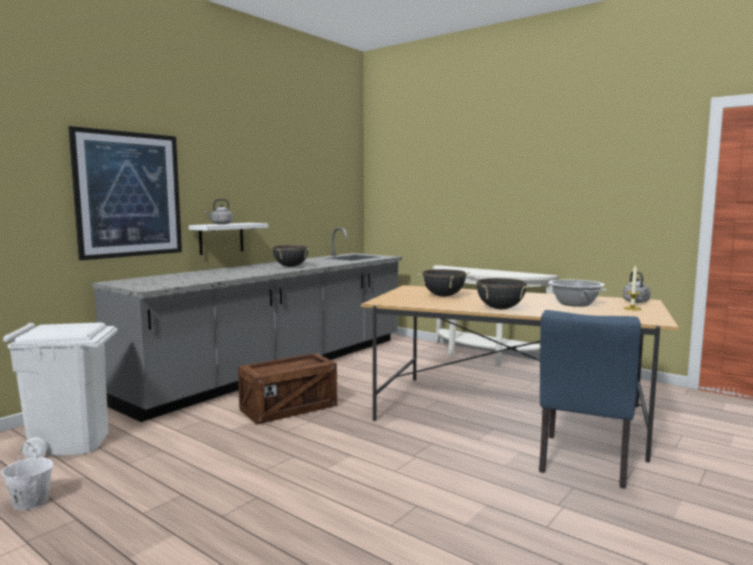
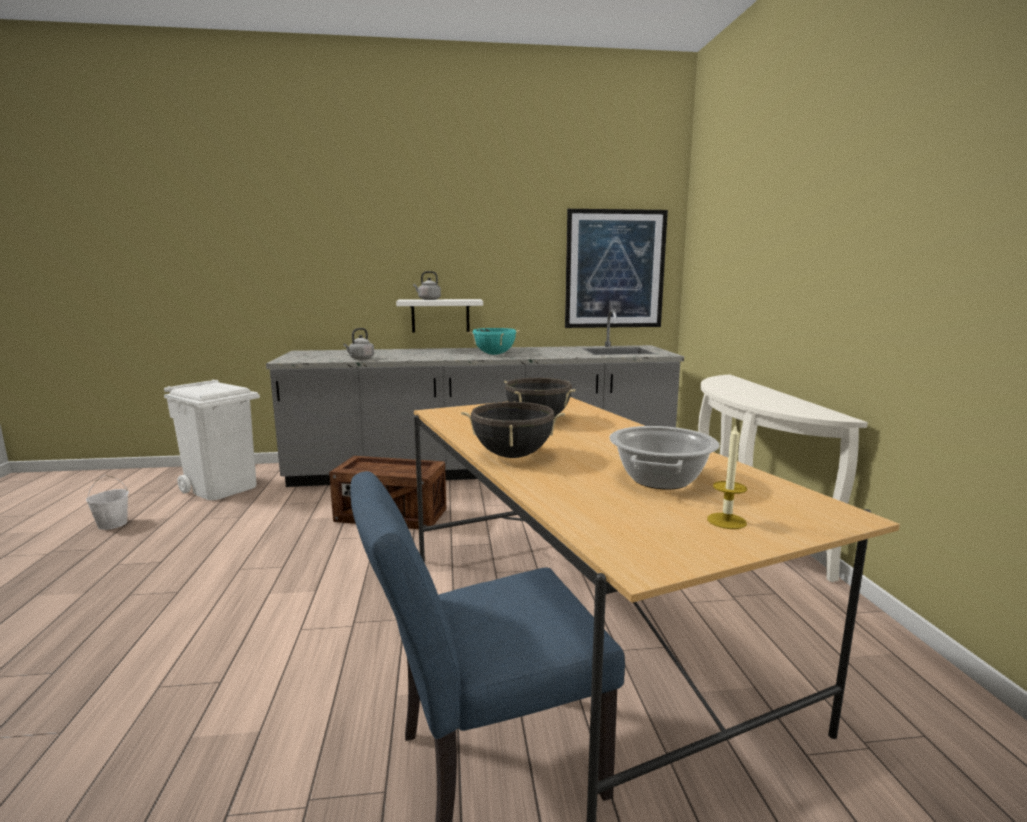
camera: 45 degrees right, 5 degrees up
picture [68,126,182,260] -> picture moved to [565,209,668,328]
black cooking pot [272,245,310,267] -> turquoise cooking pot [468,328,520,355]
grey kettle [623,271,650,303] -> grey kettle moved to [343,328,374,360]

